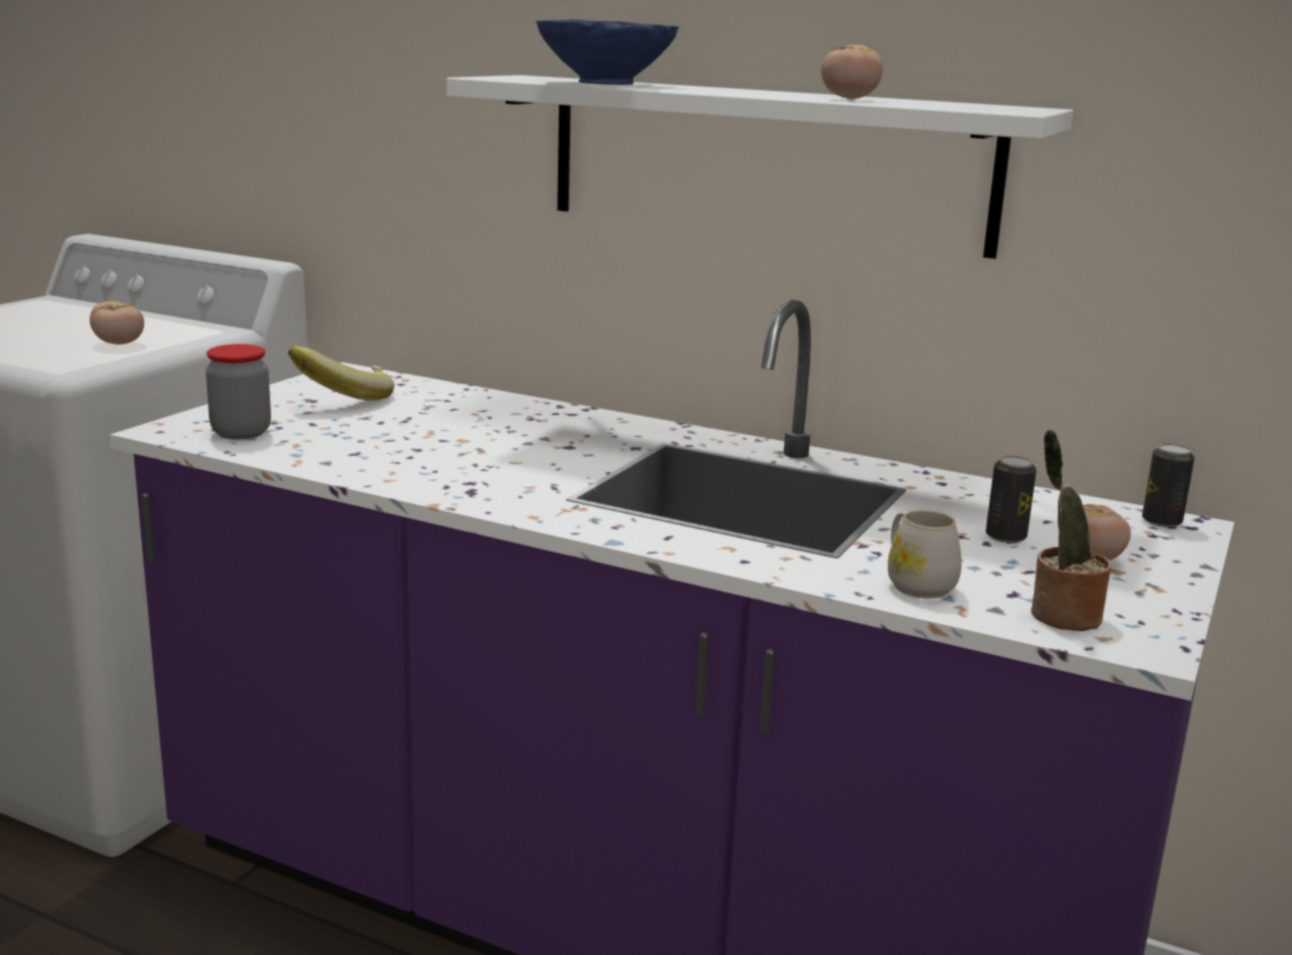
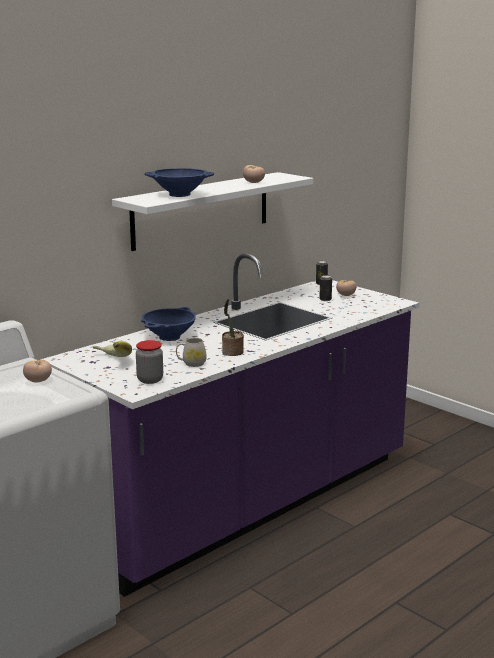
camera: 70 degrees left, 0 degrees up
white mug [888,510,962,599] -> white mug moved to [176,338,207,367]
potted plant [1031,430,1111,631] -> potted plant moved to [222,299,244,356]
none -> blue bowl [141,307,196,341]

